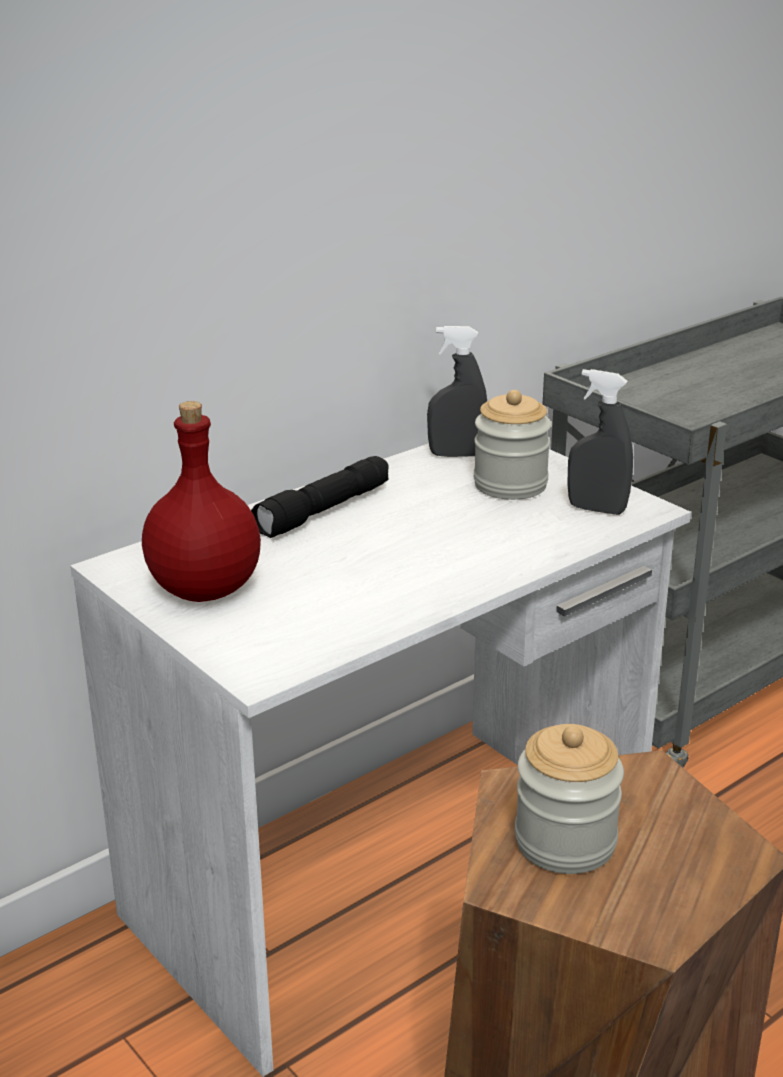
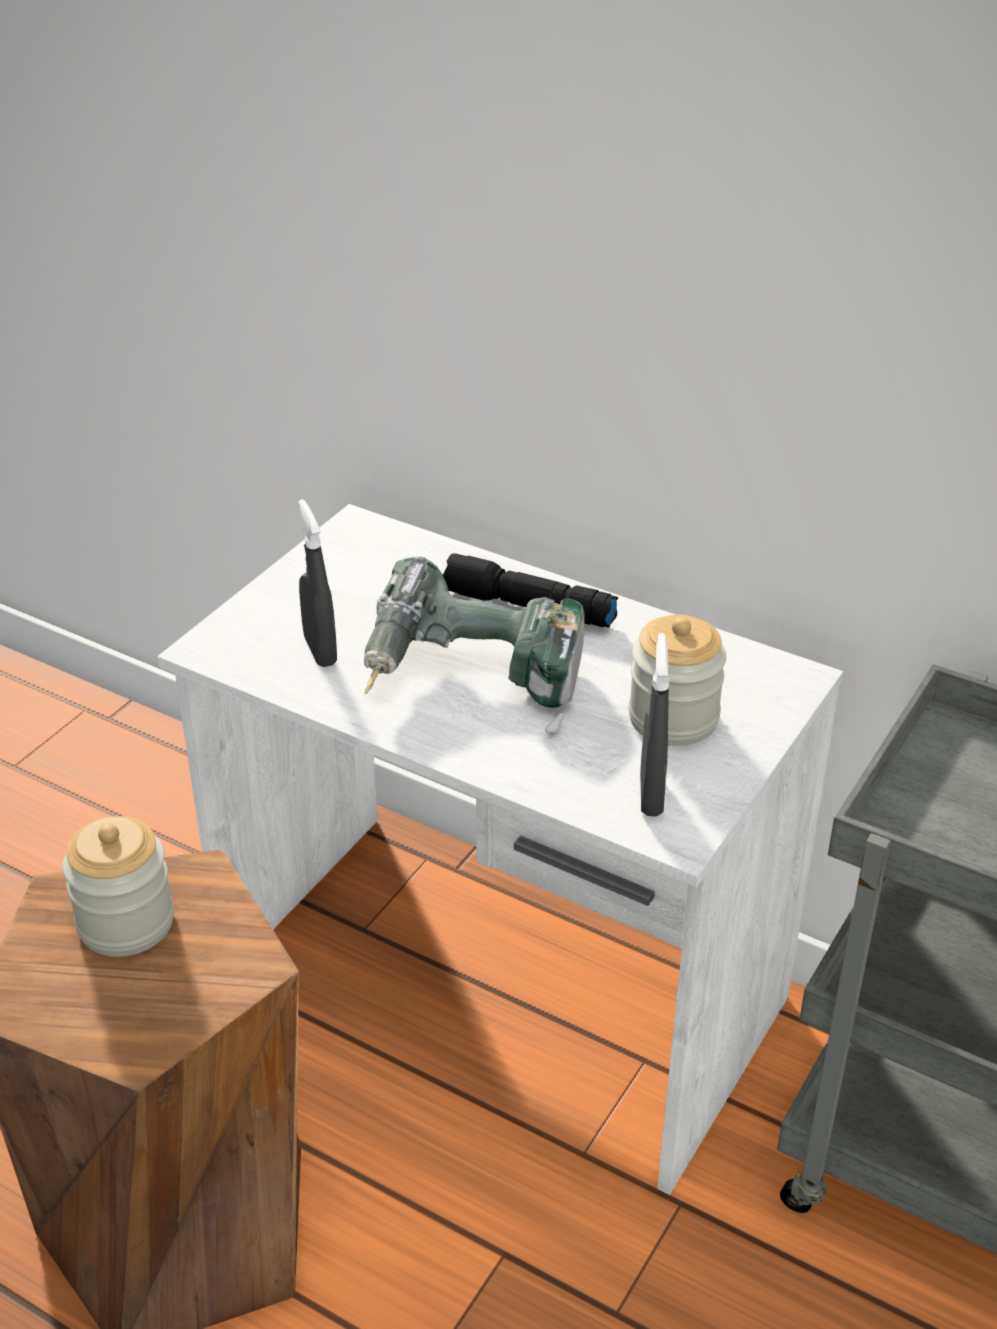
camera: 70 degrees right, 10 degrees up
red bottle [142,401,261,602] -> none
grey spray bottle [427,326,487,457] -> grey spray bottle moved to [299,499,337,667]
none -> power drill [364,556,585,733]

